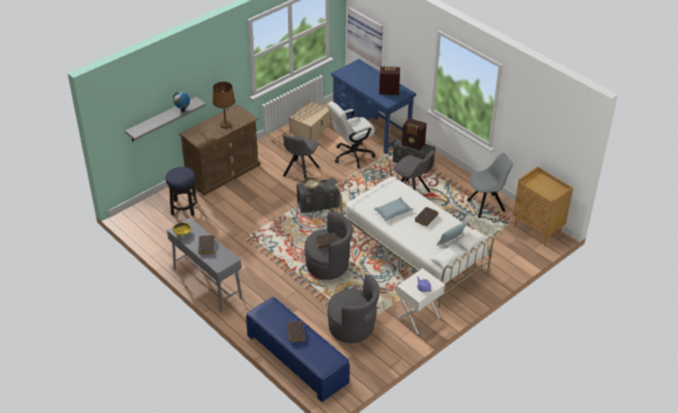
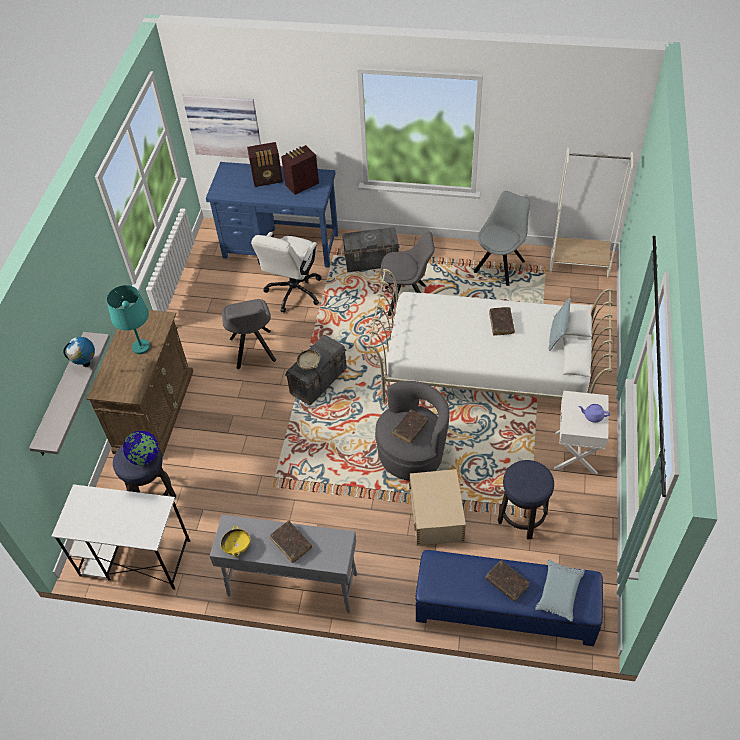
camera: 35 degrees left, 10 degrees up
brown table lamp [212,82,235,128] -> turquoise table lamp [107,285,150,354]
beige storage box [289,101,331,140] -> beige storage box moved to [409,469,466,546]
grey armchair [327,274,380,343] -> stool [498,460,554,540]
blue pillow [374,197,413,221] -> blue pillow moved to [535,559,585,621]
radio [402,118,427,150] -> radio moved to [247,142,283,187]
brown cabinet [513,167,573,246] -> clothes rack [550,148,633,278]
none -> white desk [51,484,190,590]
none -> globe [123,430,159,465]

